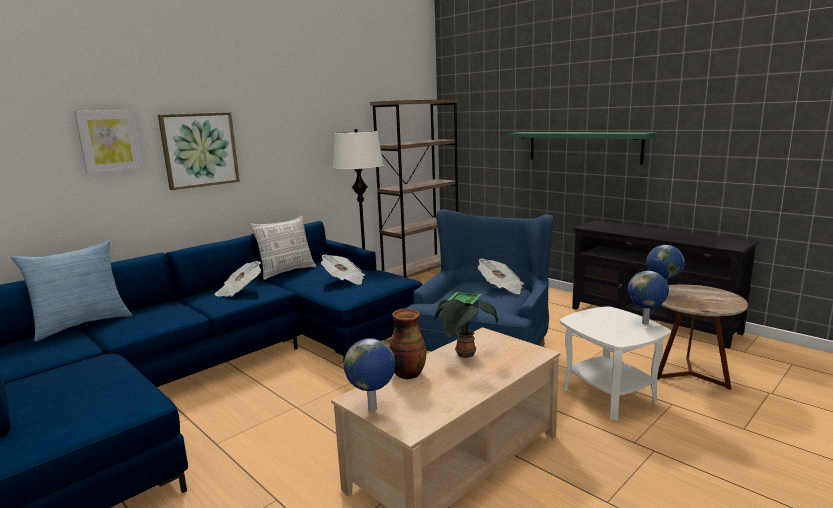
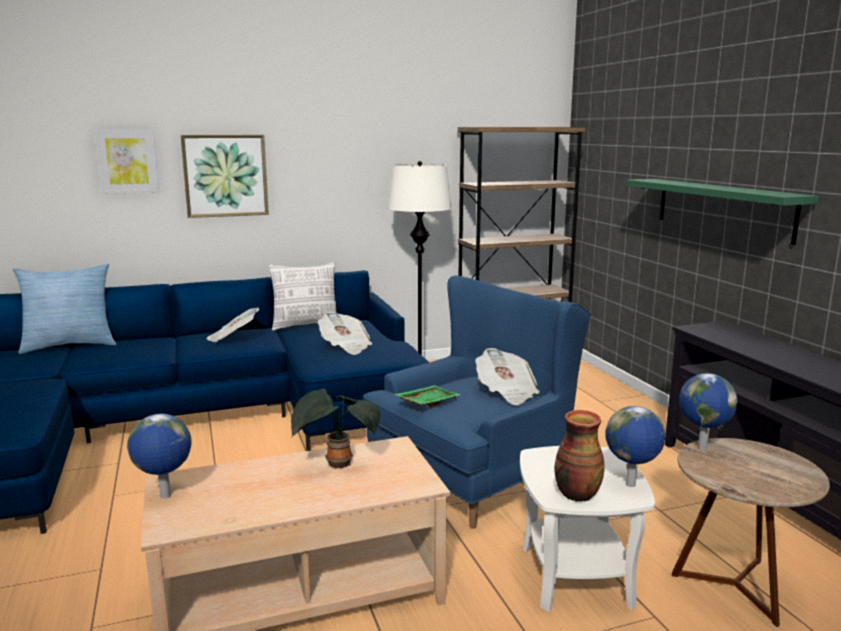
camera: 25 degrees right, 0 degrees up
vase [389,308,426,379] -> vase moved to [554,410,605,502]

